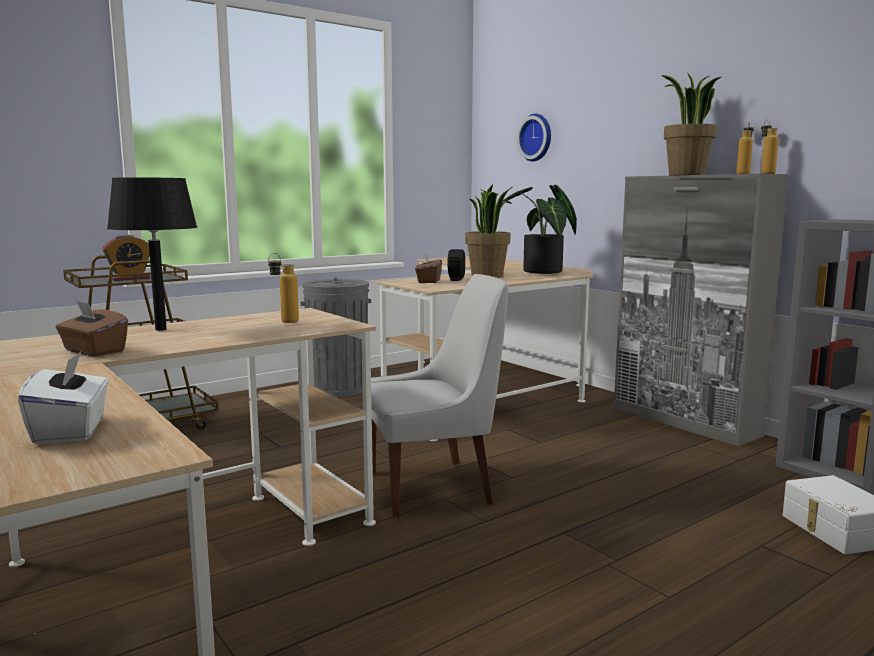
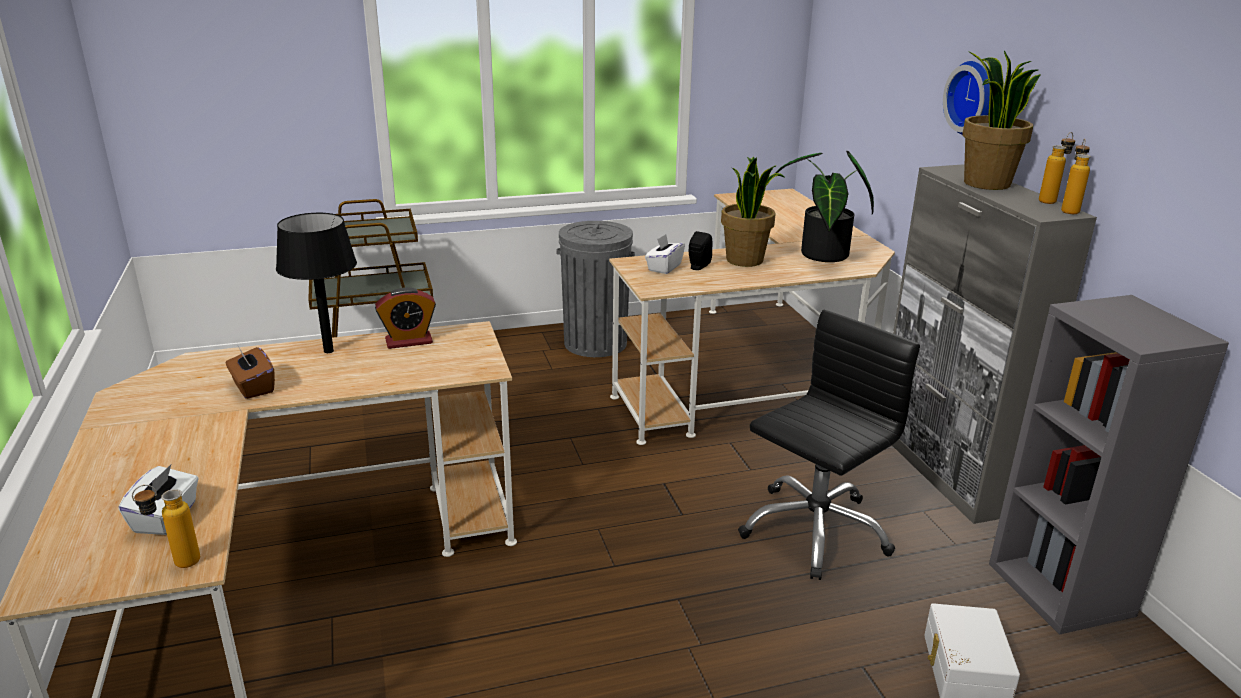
camera: 20 degrees right, 15 degrees up
alarm clock [102,235,150,281] -> alarm clock moved to [375,287,436,349]
bottle [268,253,299,323] -> bottle moved to [132,485,200,568]
white chair [362,274,509,518] -> none
brown tissue box [415,252,442,283] -> white tissue box [645,234,685,274]
wall clock [517,114,551,162] -> wall clock moved to [943,61,990,135]
none -> black office chair [738,310,920,580]

